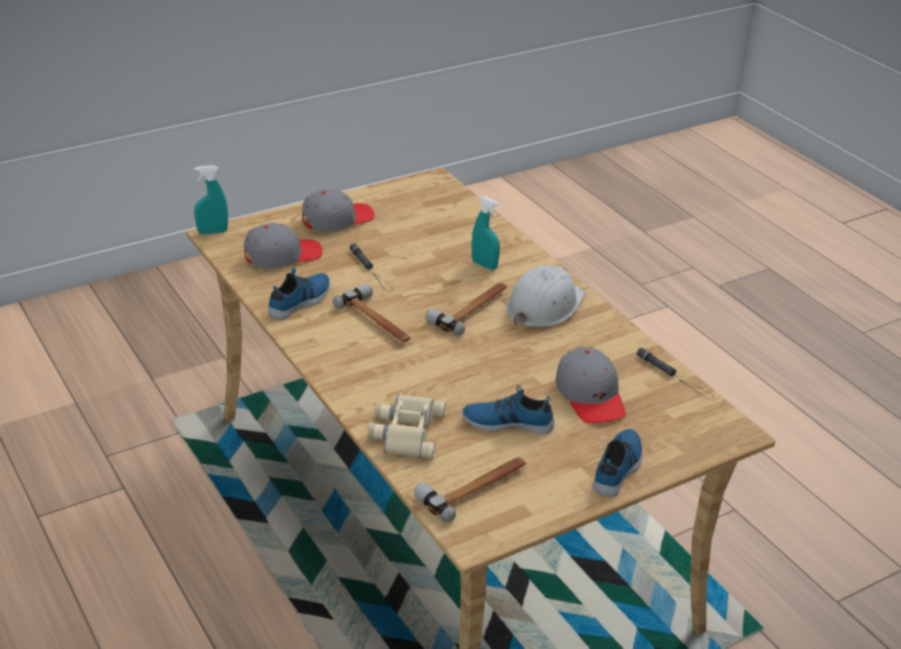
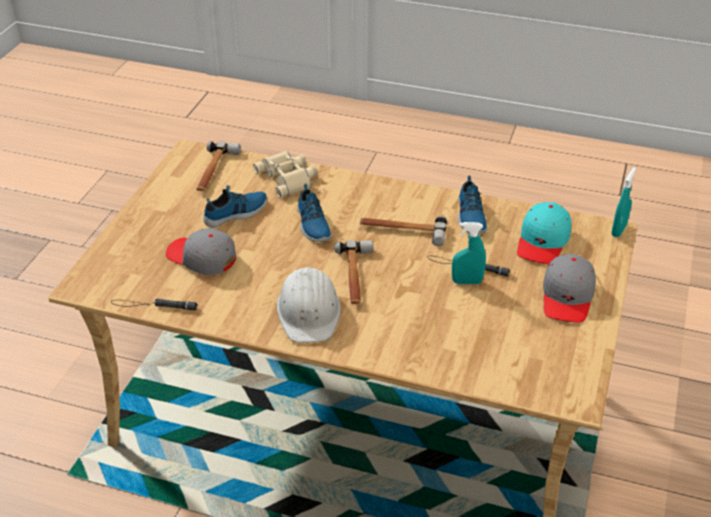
camera: 140 degrees right, 5 degrees up
grey cap [244,223,323,268] -> turquoise cap [517,202,571,264]
turquoise spray bottle [472,196,500,270] -> turquoise spray bottle moved to [452,222,486,284]
shoe [592,429,642,497] -> shoe moved to [297,184,332,242]

